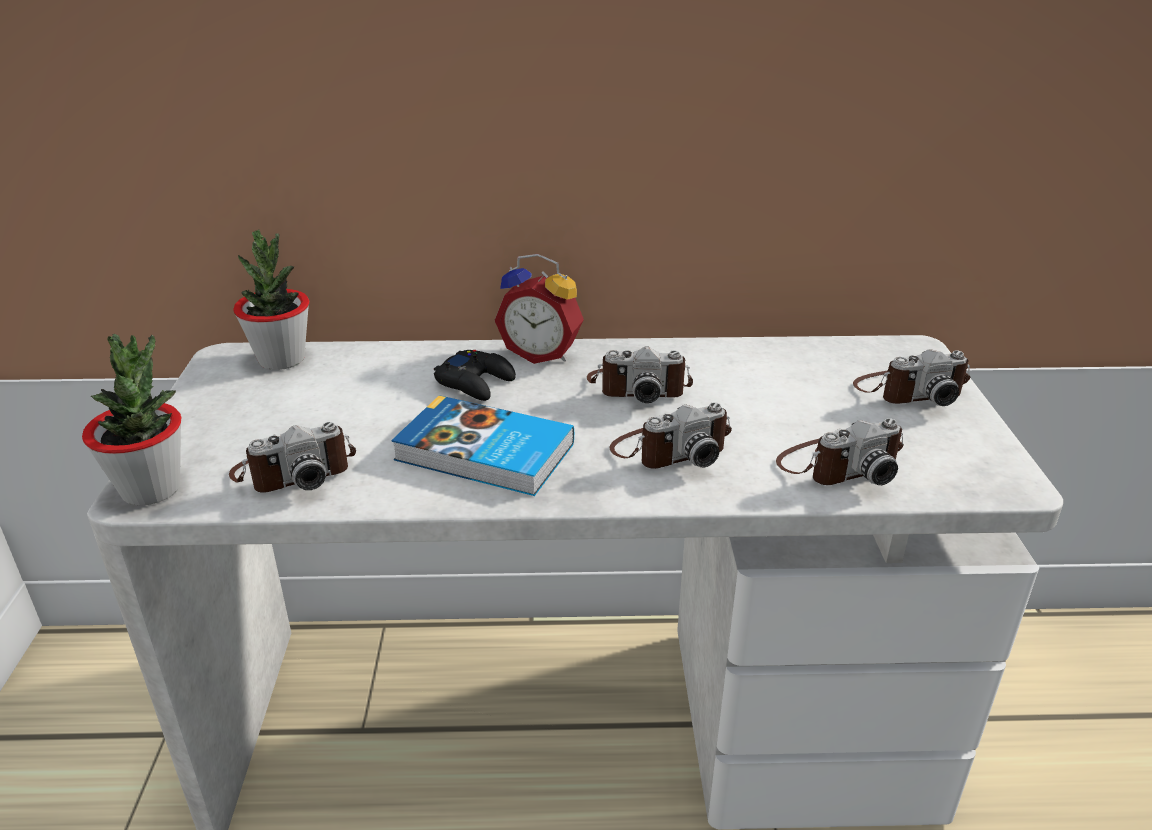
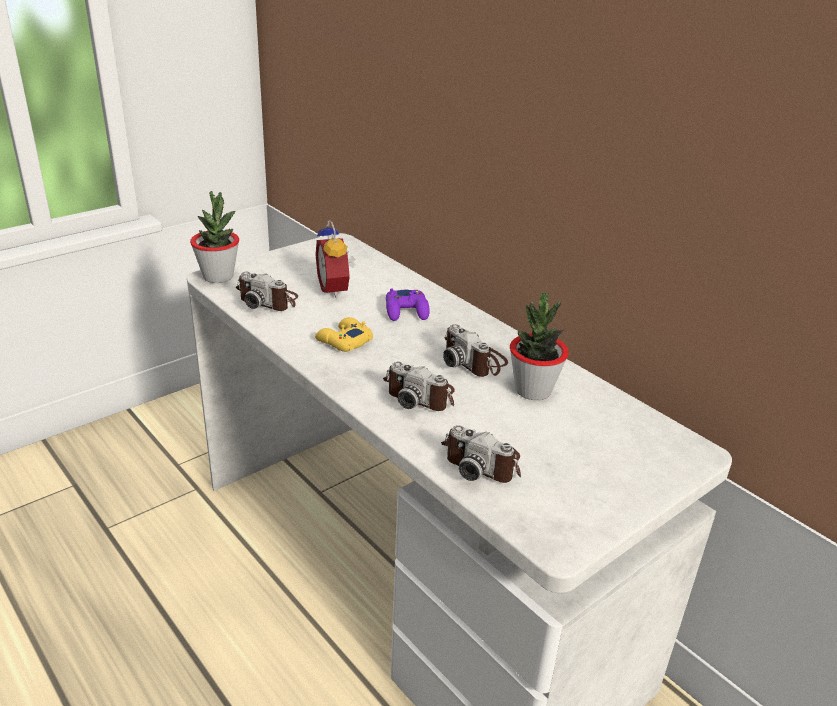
camera: 50 degrees right, 0 degrees up
potted plant [233,230,309,370] -> potted plant moved to [510,293,569,400]
book [392,395,574,496] -> yellow game controller [315,317,373,352]
black game controller [434,350,516,401] -> purple game controller [386,288,430,321]
alarm clock [495,254,584,364] -> alarm clock moved to [315,220,356,299]
camera [853,349,970,406] -> none

